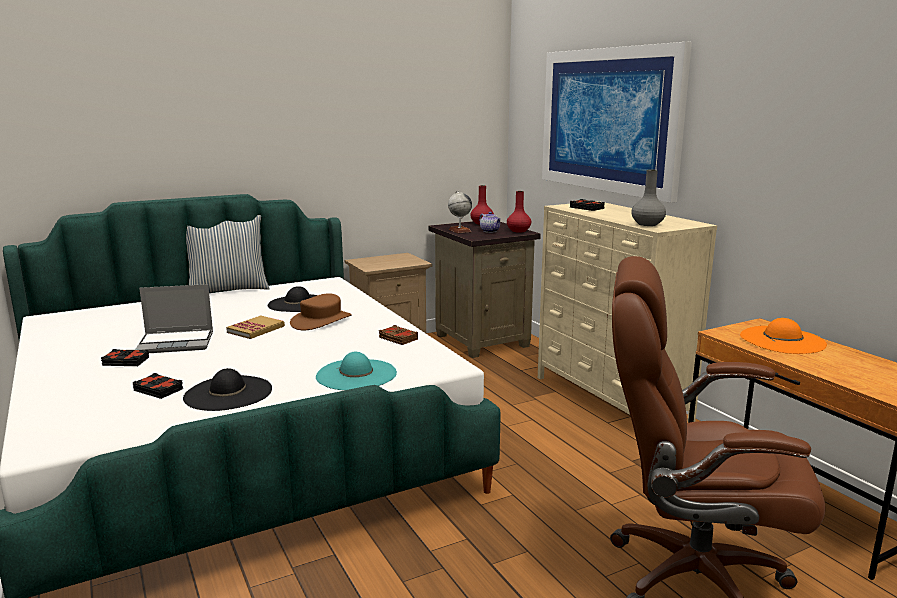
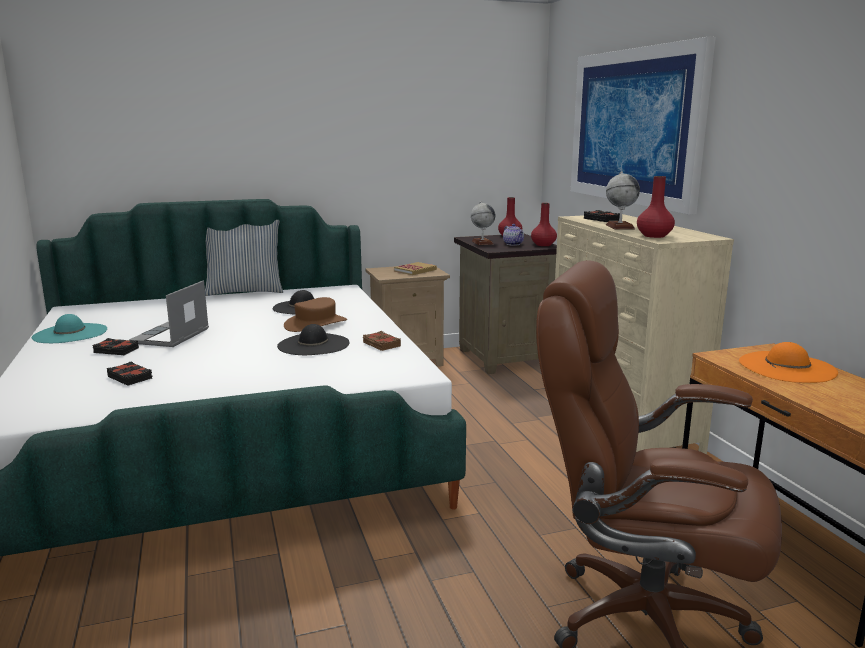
camera: 10 degrees right, 0 degrees up
laptop [135,284,213,353] -> laptop turned 105 degrees clockwise [129,280,209,347]
black hat [183,368,272,411] -> black hat moved to [277,324,350,355]
book [226,315,285,339] -> book moved to [394,262,437,275]
turquoise hat [316,352,397,390] -> turquoise hat moved to [32,314,107,343]
grey vase [631,169,666,226] -> red vase [637,176,675,238]
none -> globe [606,171,640,230]

